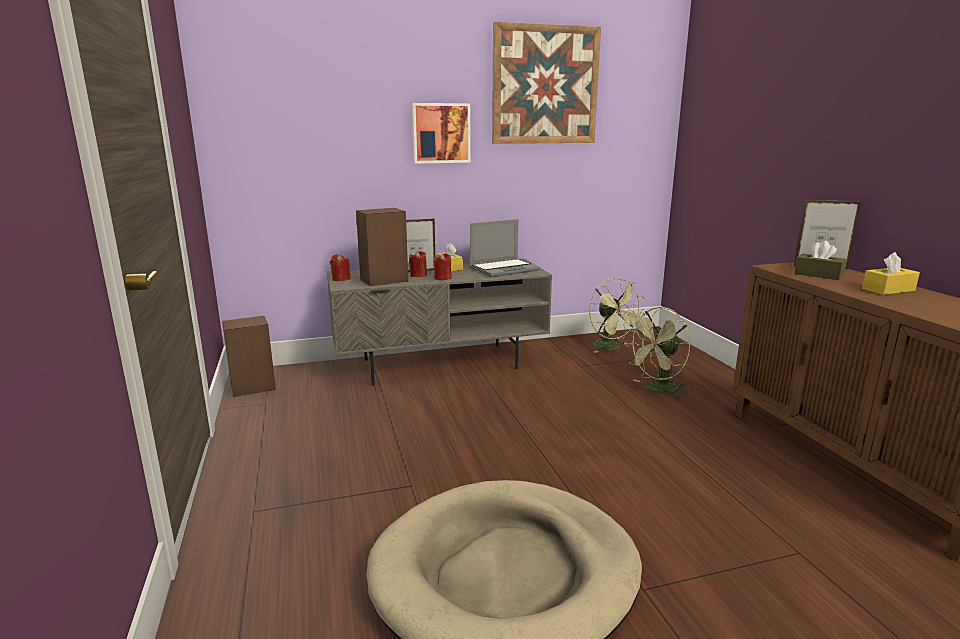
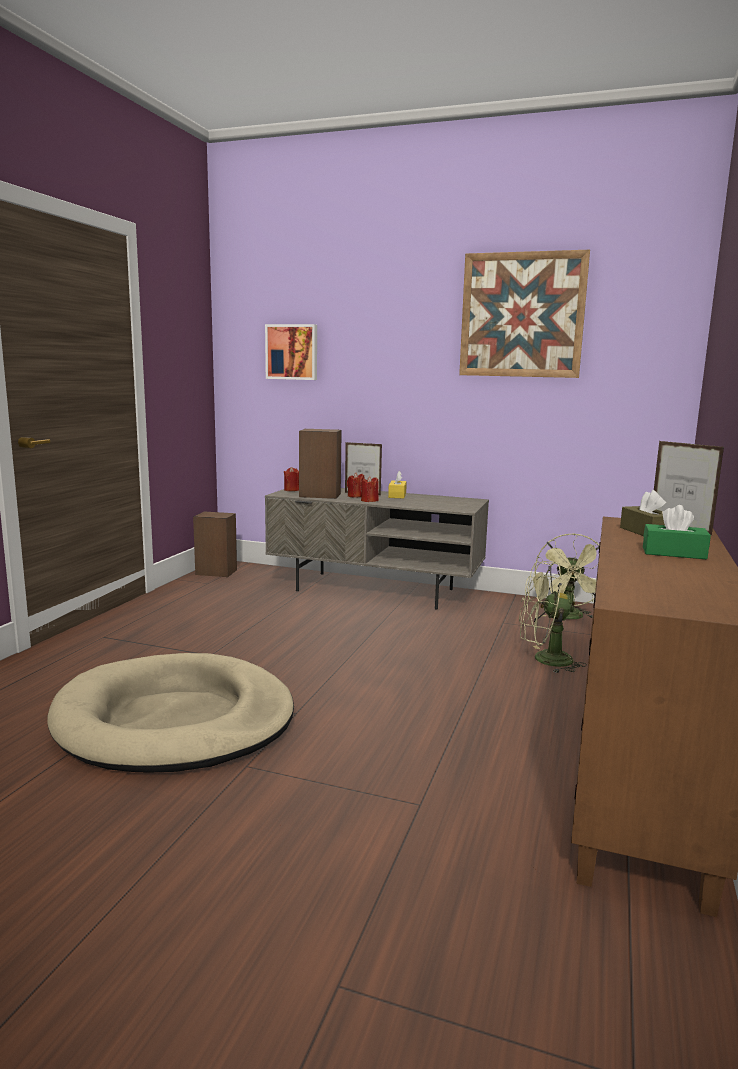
camera: 35 degrees right, 5 degrees down
picture [412,103,471,164] -> picture moved to [265,324,317,380]
laptop [470,219,540,277] -> none
yellow tissue box [862,252,920,295] -> green tissue box [643,505,711,560]

